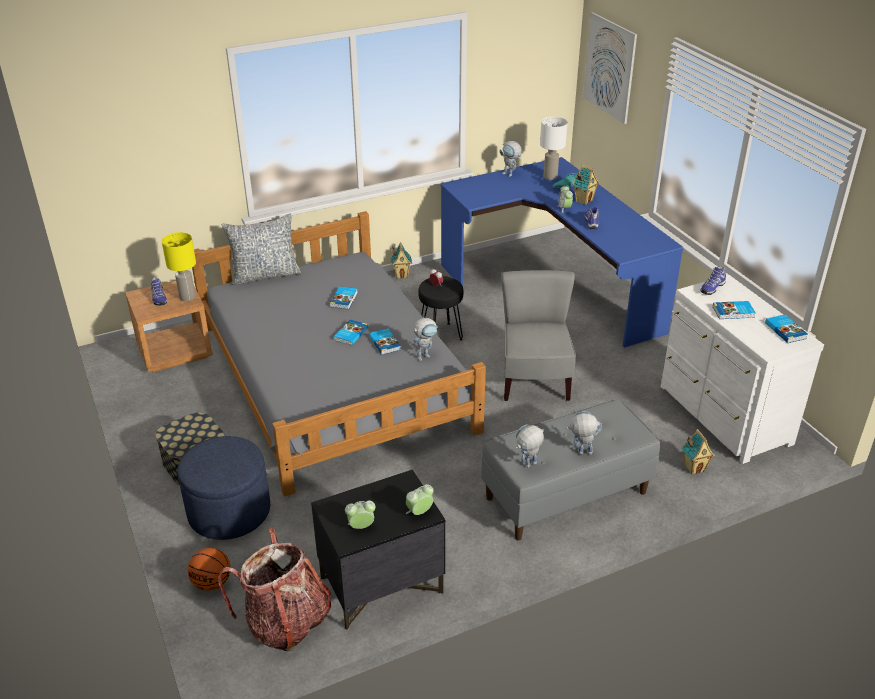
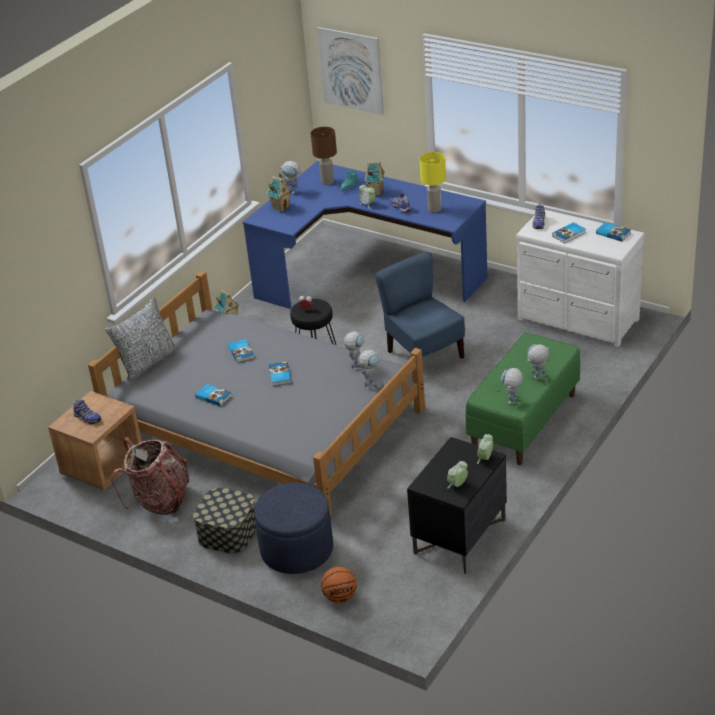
camera: 30 degrees left, 0 degrees up
yellow table lamp [162,232,196,301] -> yellow table lamp moved to [420,152,446,213]
backpack [218,528,331,651] -> backpack moved to [111,437,189,515]
book [369,328,401,355] -> book moved to [195,384,232,406]
grey bench [481,399,660,541] -> green bench [465,333,580,465]
grey chair [501,270,576,401] -> blue chair [375,252,465,359]
white table lamp [540,117,568,180] -> brown table lamp [311,127,337,185]
toy house [681,429,715,475] -> toy house moved to [267,176,292,212]
none -> toy robot [358,350,380,390]

